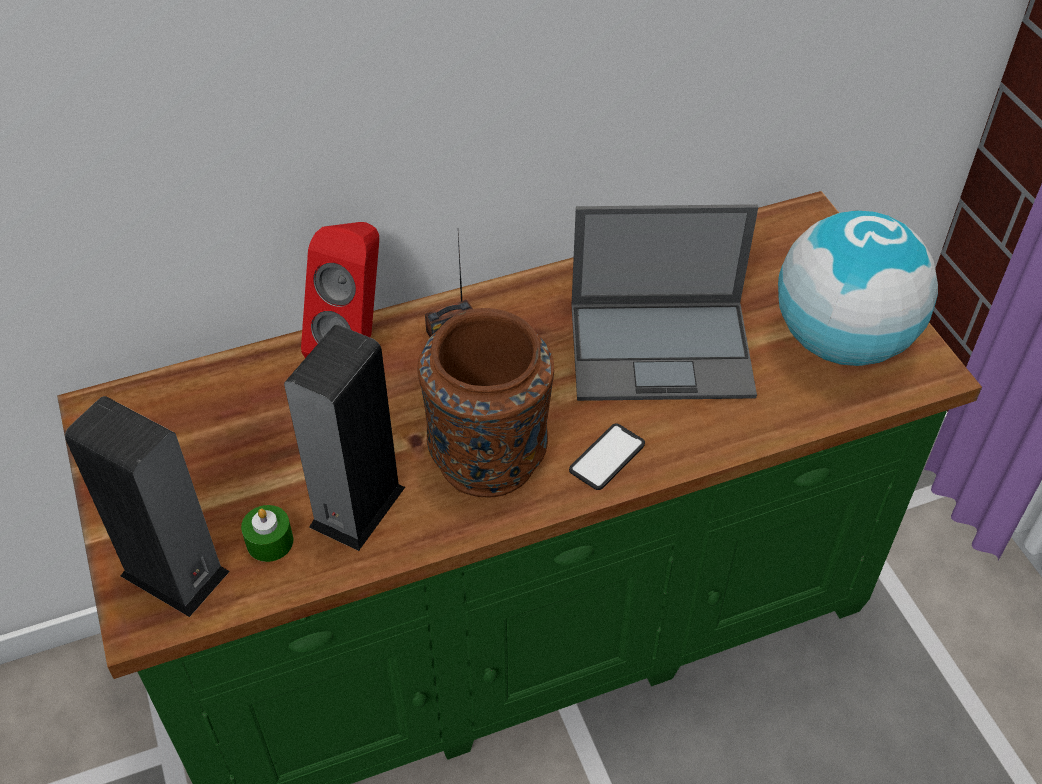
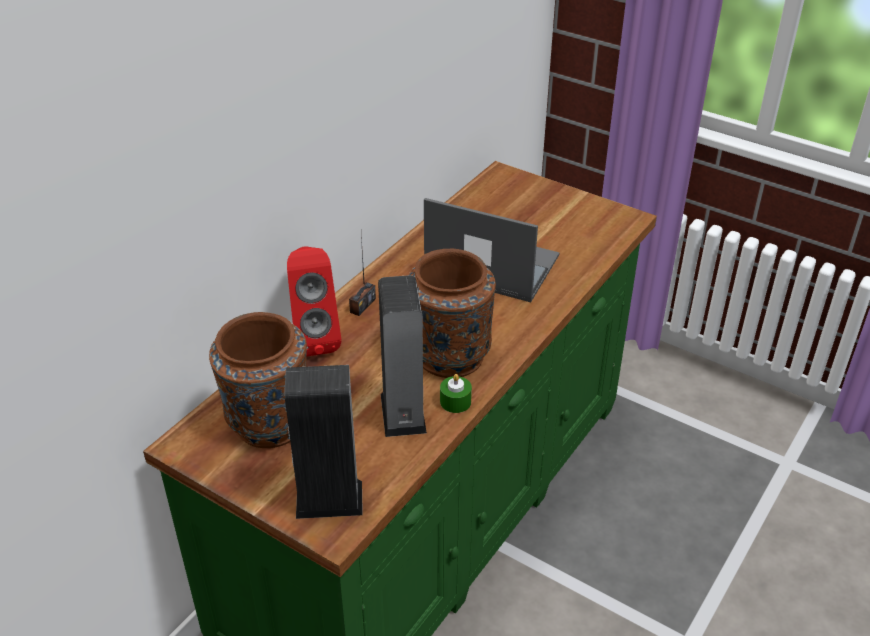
camera: 35 degrees left, 10 degrees down
green candle [241,505,293,562] -> green candle moved to [440,374,472,413]
phone [569,423,645,490] -> none
laptop [571,204,758,401] -> laptop turned 120 degrees counterclockwise [424,198,560,302]
globe [778,210,938,366] -> none
none -> brown vase [209,312,307,448]

